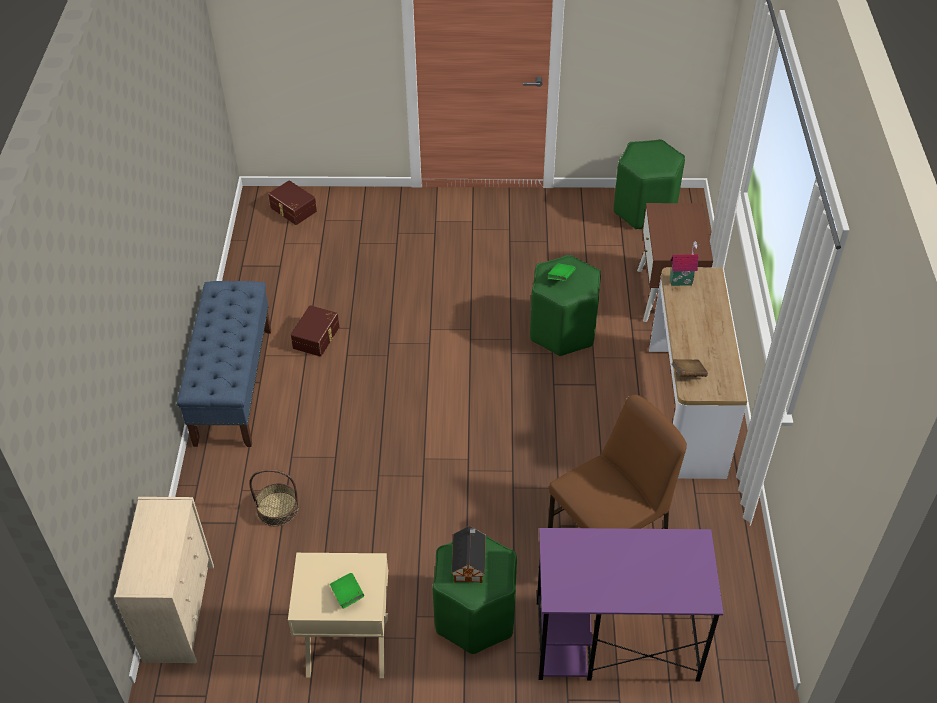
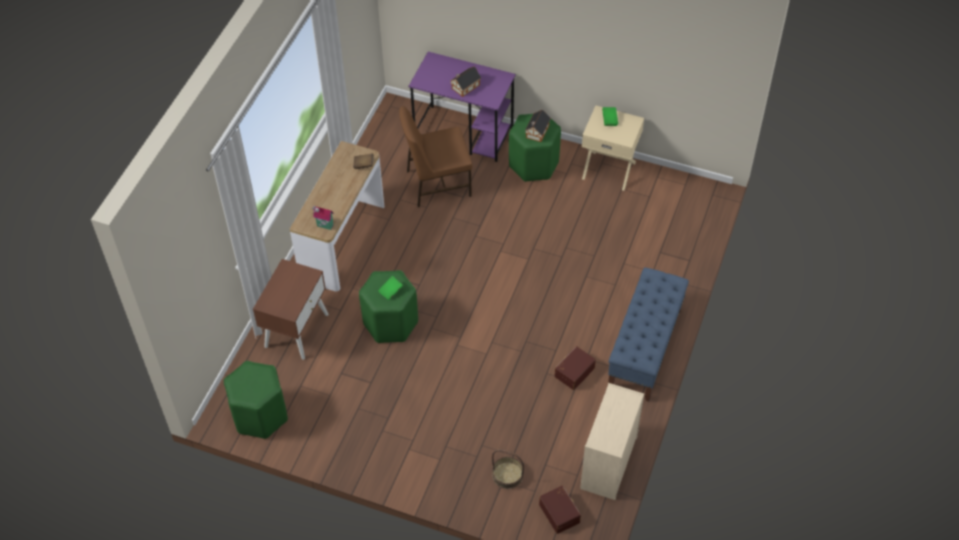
camera: 160 degrees left, 5 degrees up
beige dresser [114,497,214,663] -> beige dresser moved to [580,383,644,500]
basket [249,469,299,526] -> basket moved to [492,449,524,489]
none -> toy house [450,67,481,97]

